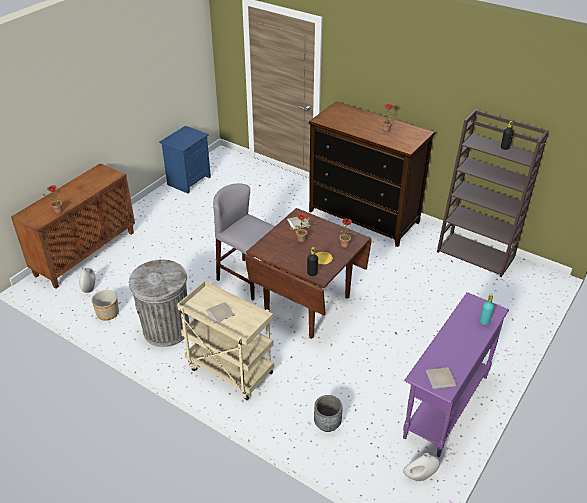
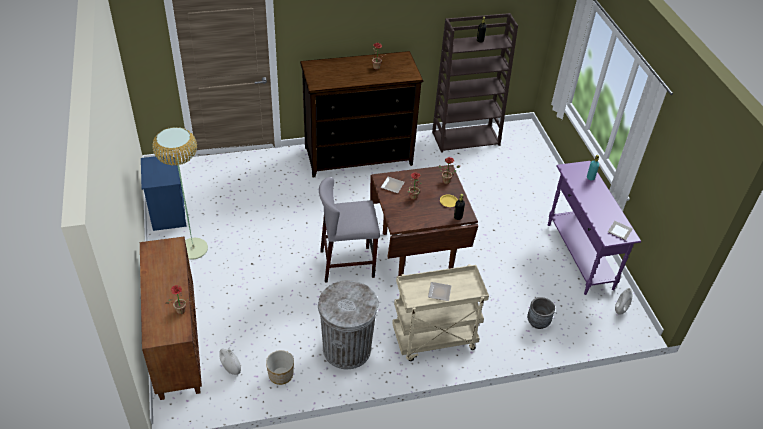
camera: 50 degrees left, 5 degrees up
none -> floor lamp [152,127,208,260]

